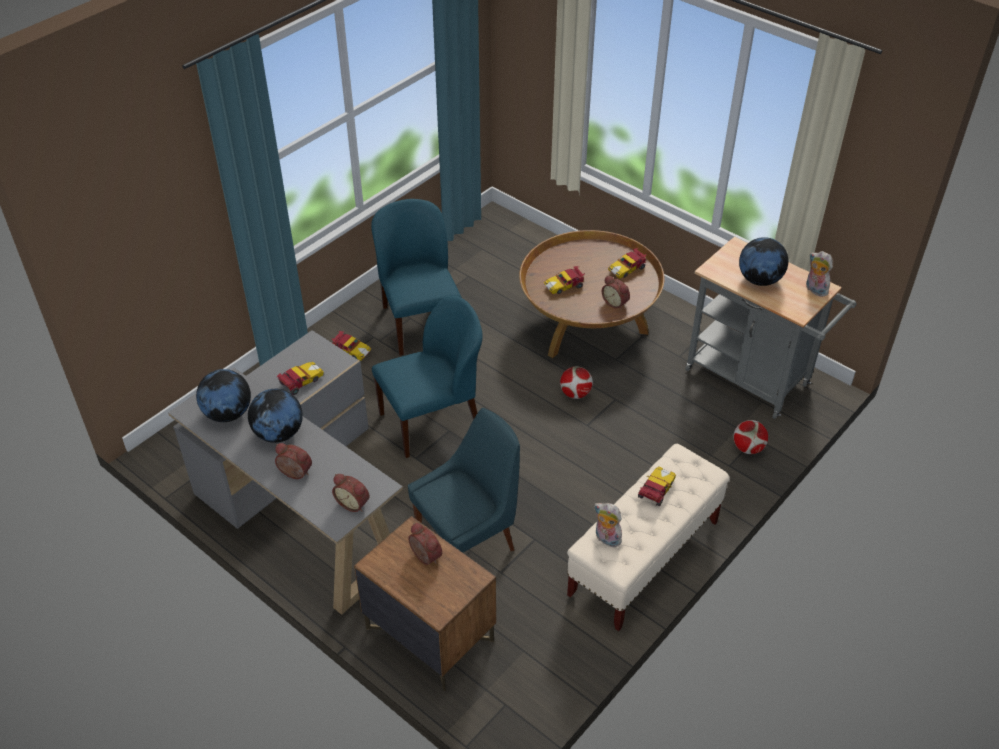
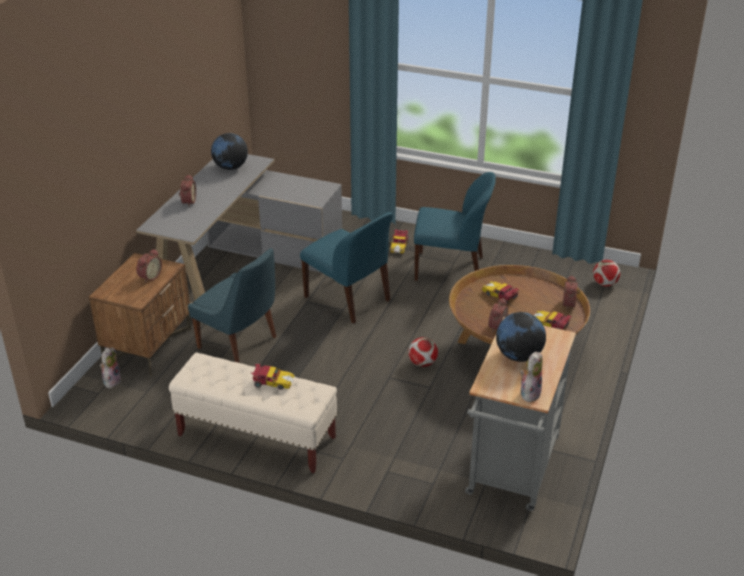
camera: 70 degrees right, 10 degrees down
globe [248,389,303,443] -> none
toy car [277,361,324,395] -> none
alarm clock [332,474,370,512] -> alarm clock moved to [563,275,580,310]
blue chair [371,199,462,356] -> blue chair turned 45 degrees clockwise [414,172,496,281]
plush toy [594,503,622,547] -> plush toy moved to [100,347,122,388]
football [733,420,768,454] -> football moved to [593,260,620,286]

